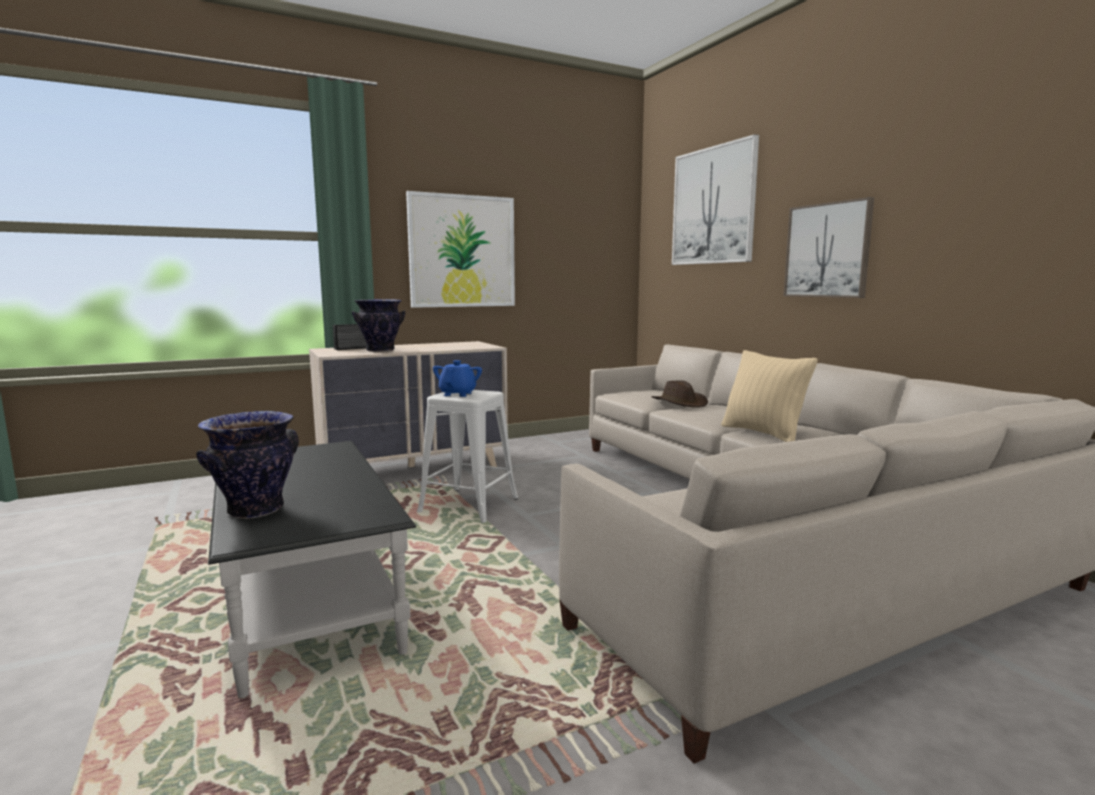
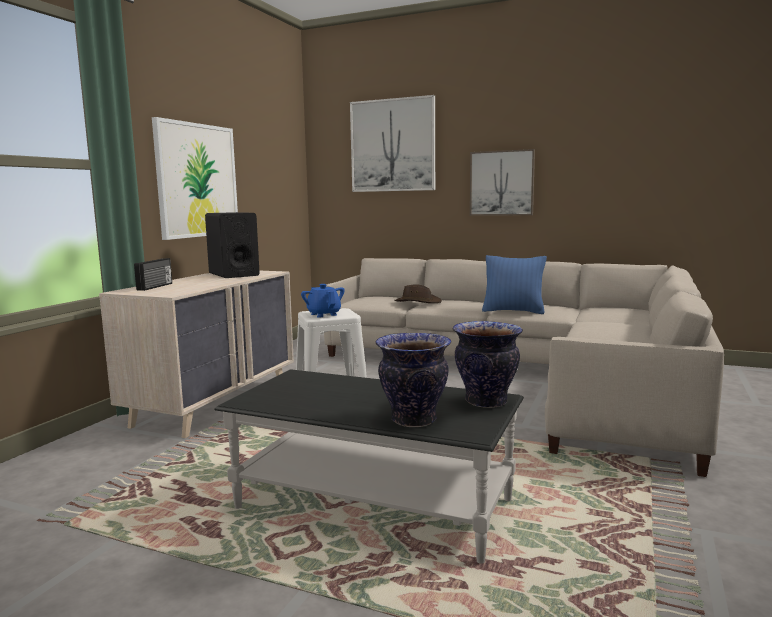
camera: 40 degrees left, 0 degrees up
vase [352,299,405,352] -> vase moved to [453,321,523,408]
beige pillow [721,350,818,442] -> blue pillow [482,255,547,314]
none -> black speaker [205,212,260,278]

